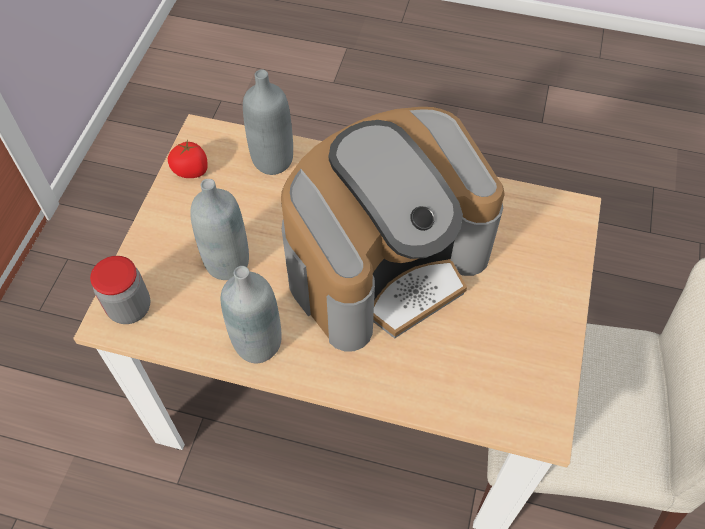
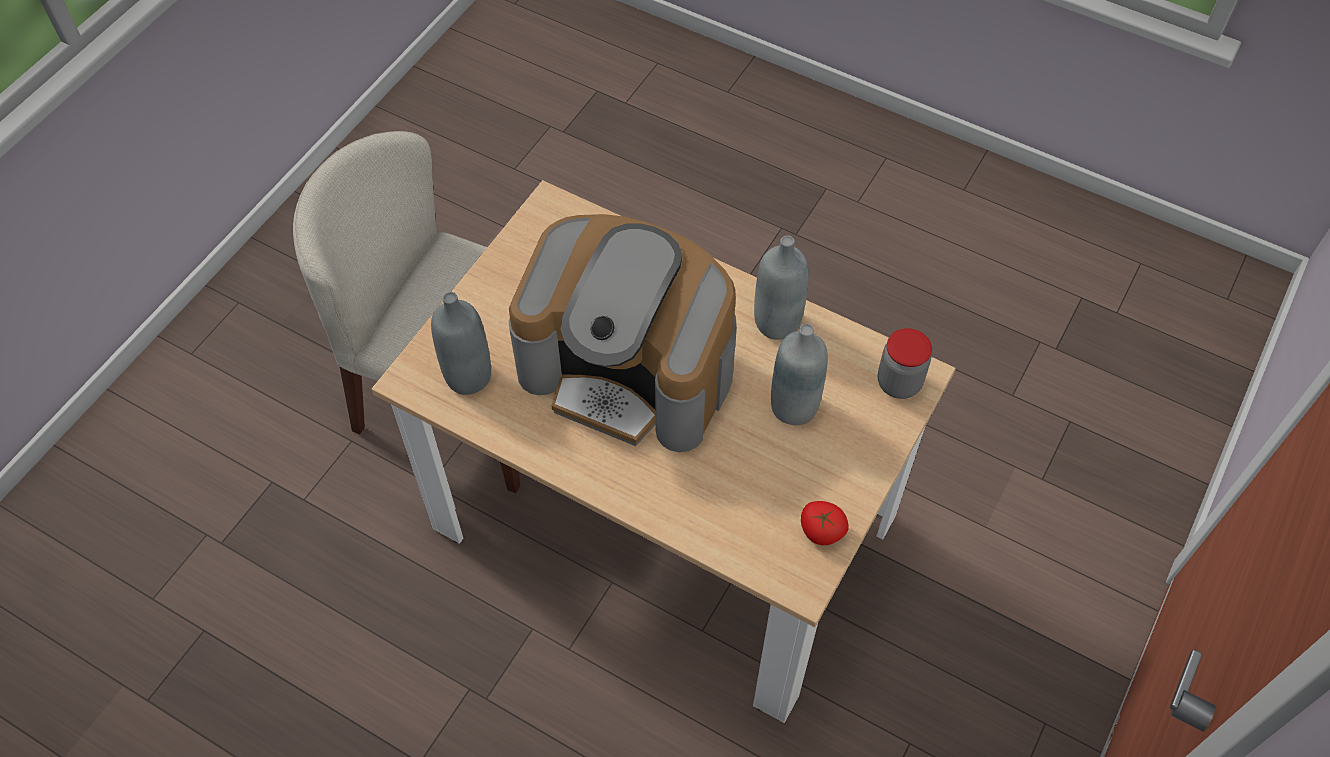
camera: 165 degrees left, 0 degrees up
grey bottle [243,69,293,175] -> grey bottle moved to [431,292,491,395]
coffee machine [281,107,505,352] -> coffee machine turned 135 degrees counterclockwise [509,214,737,452]

